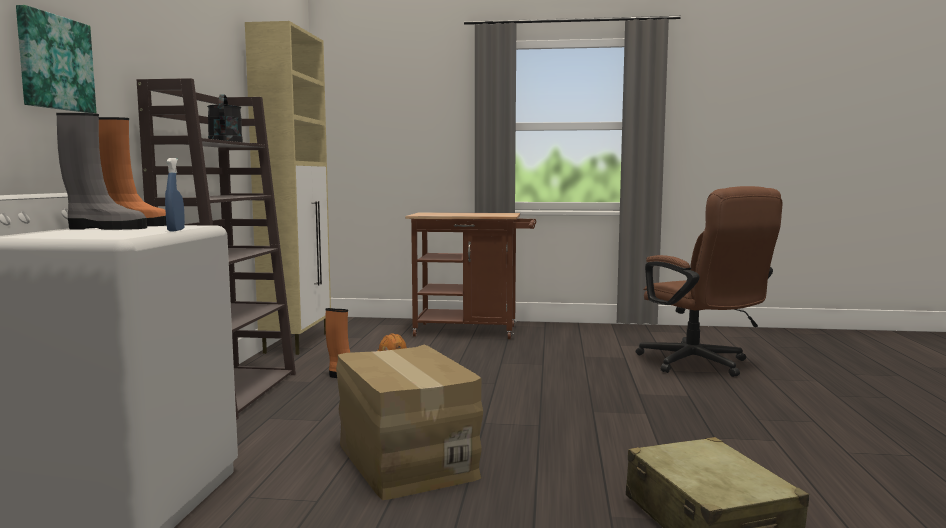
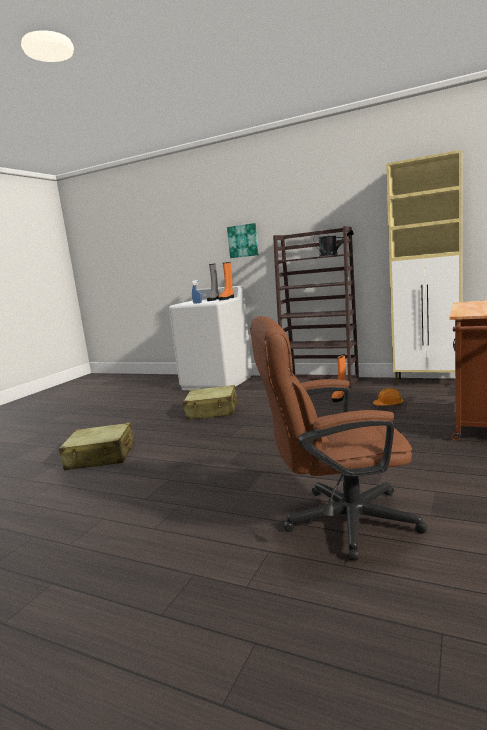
camera: 110 degrees right, 5 degrees up
cardboard box [336,344,483,500] -> beige suitcase [183,385,238,420]

